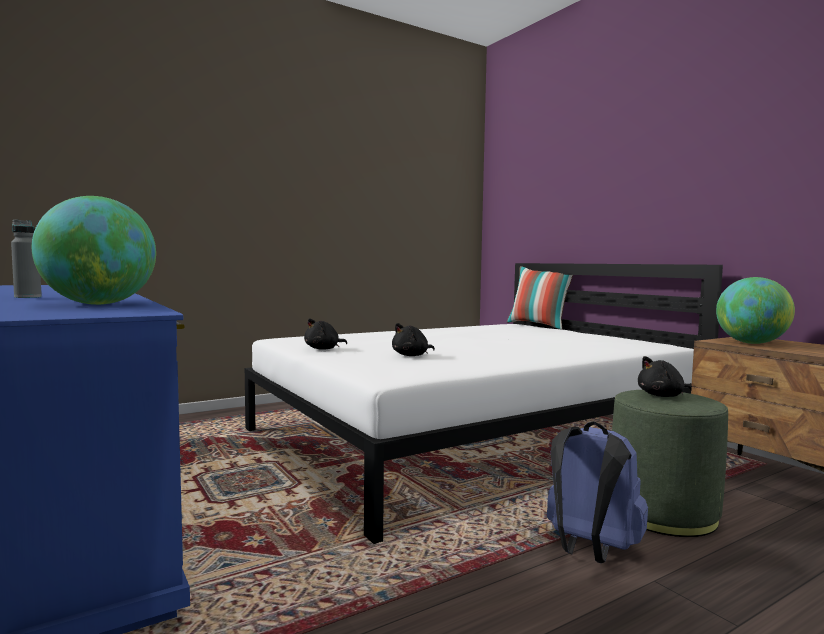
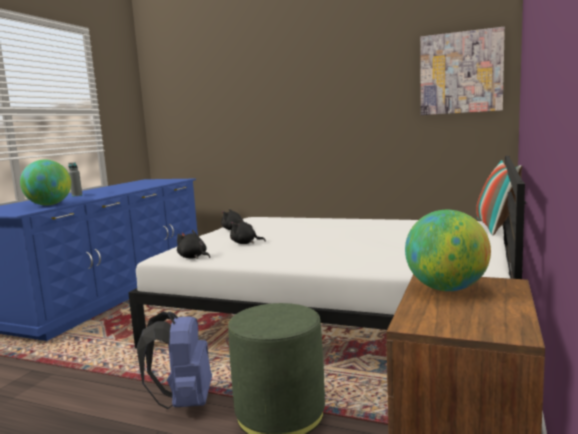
camera: 55 degrees right, 5 degrees up
black plush toy [638,356,692,397] -> black plush toy moved to [177,230,210,259]
none -> picture [420,27,505,115]

